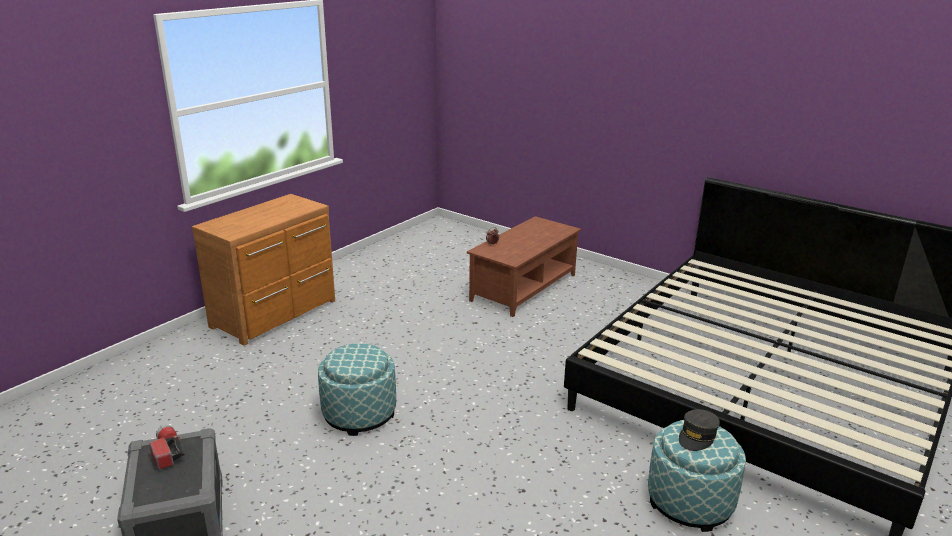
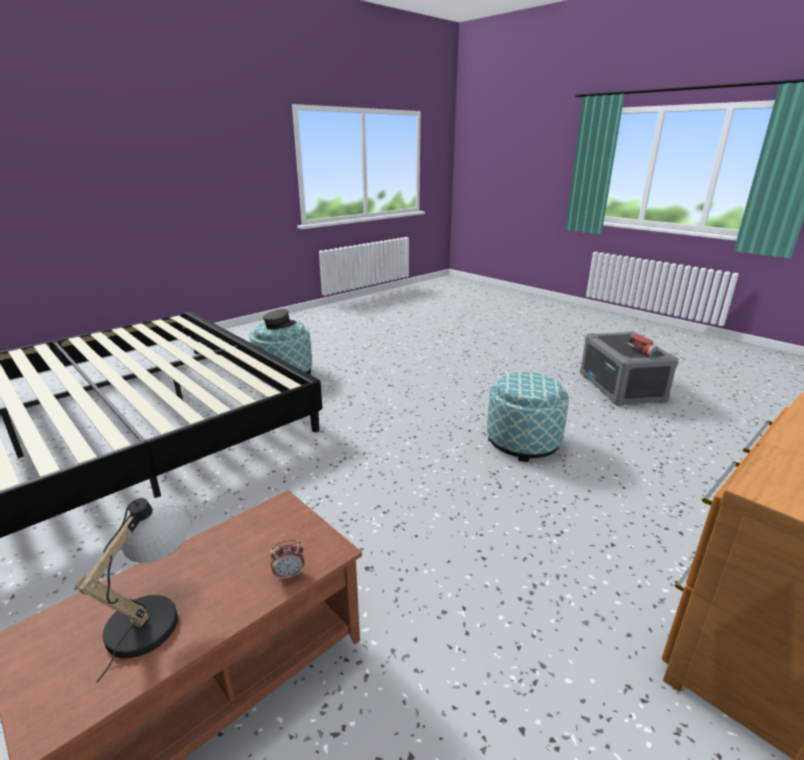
camera: 170 degrees left, 0 degrees up
none -> table lamp [75,497,192,683]

